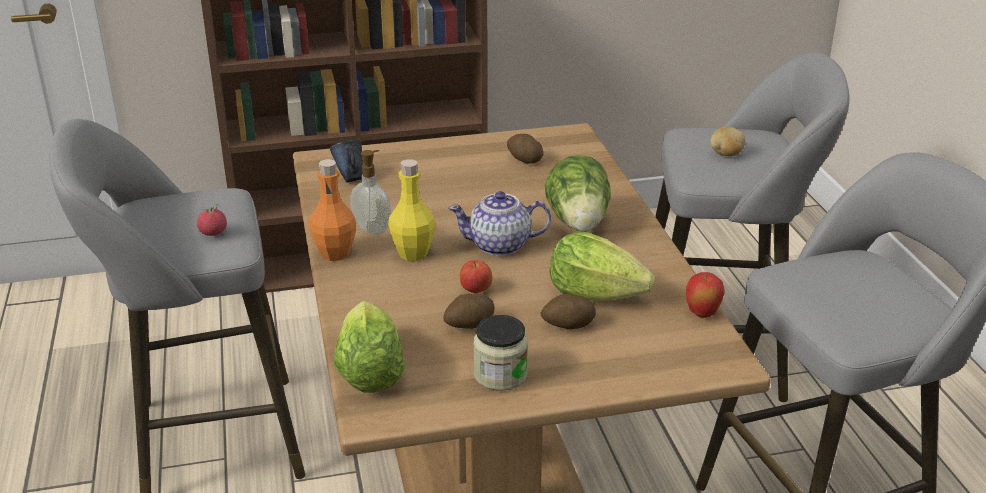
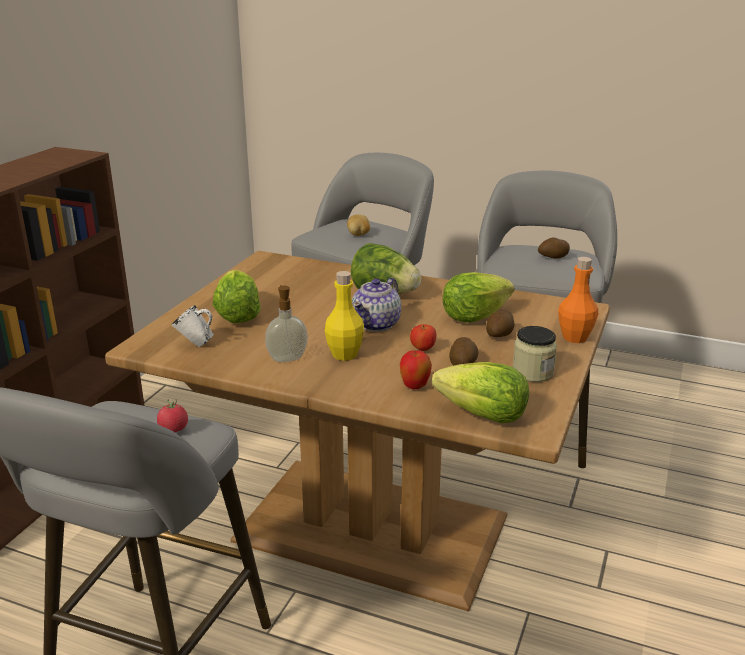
camera: 55 degrees left, 5 degrees down
orange bottle [309,159,356,261] -> orange bottle moved to [558,257,598,343]
blue mug [330,140,363,183] -> white mug [172,305,214,347]
potato [507,134,543,164] -> potato moved to [538,237,570,259]
apple [686,272,725,318] -> apple moved to [400,350,432,389]
none -> lettuce [213,270,261,323]

